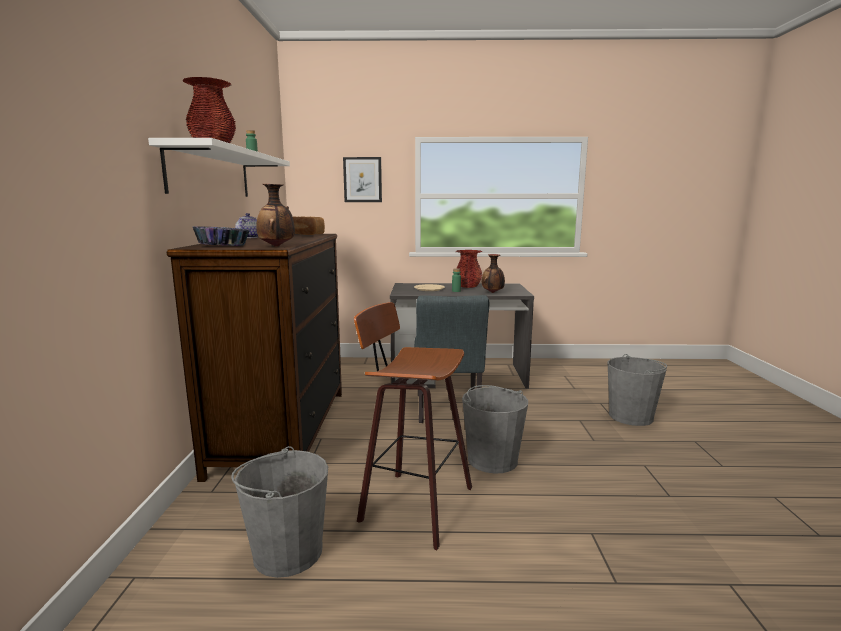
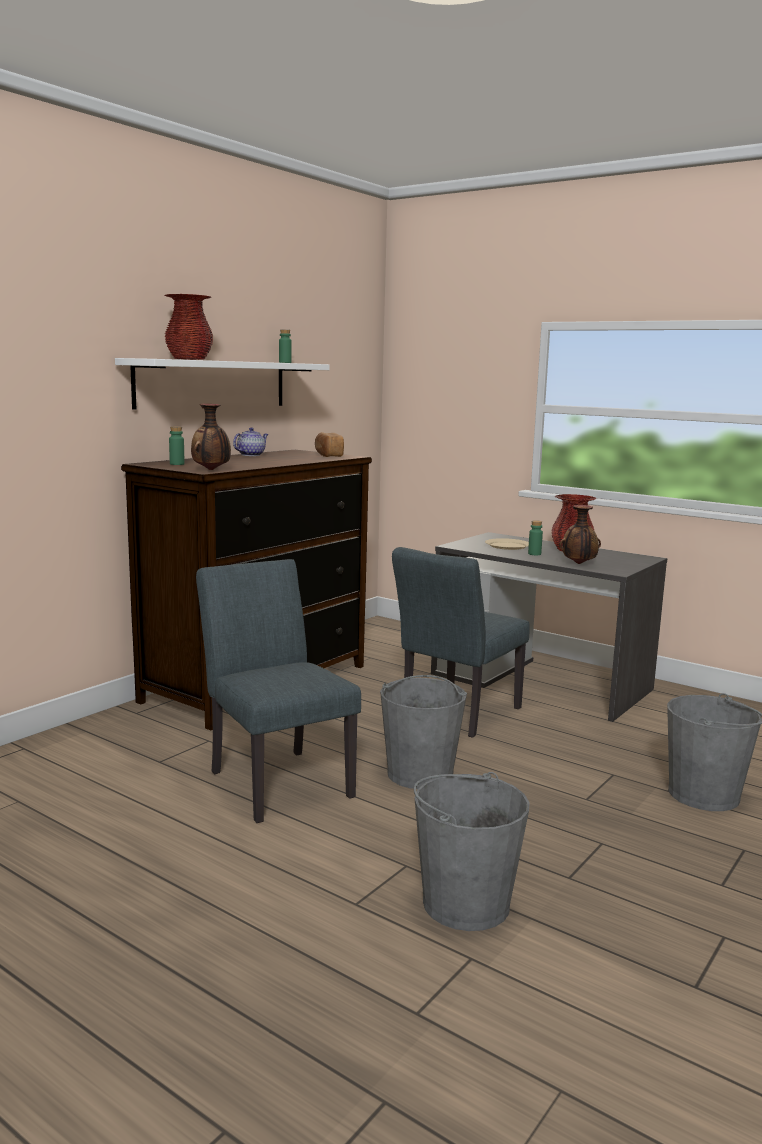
camera: 35 degrees right, 0 degrees up
bowl [193,226,250,246] -> green bottle [169,426,185,465]
grey bucket [231,446,328,578] -> grey bucket moved to [414,772,530,931]
picture [343,157,382,202] -> none
stool [354,302,472,550] -> grey chair [196,559,361,823]

